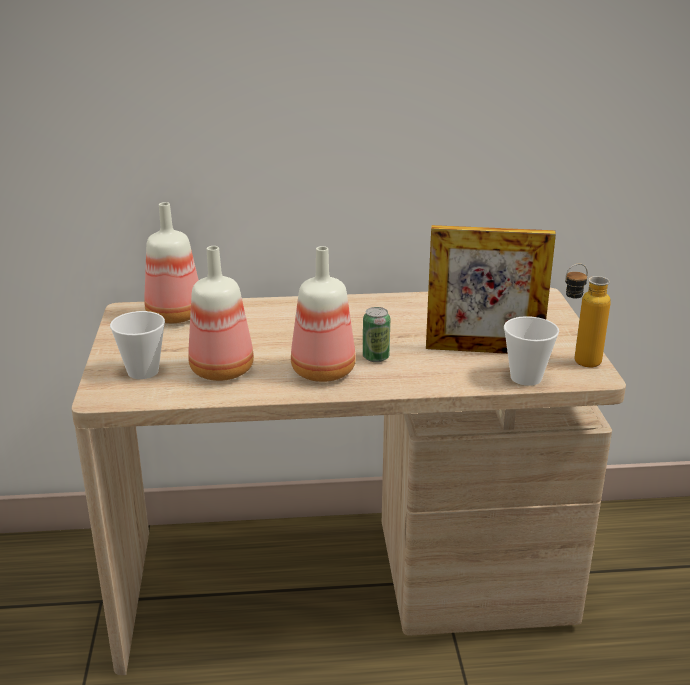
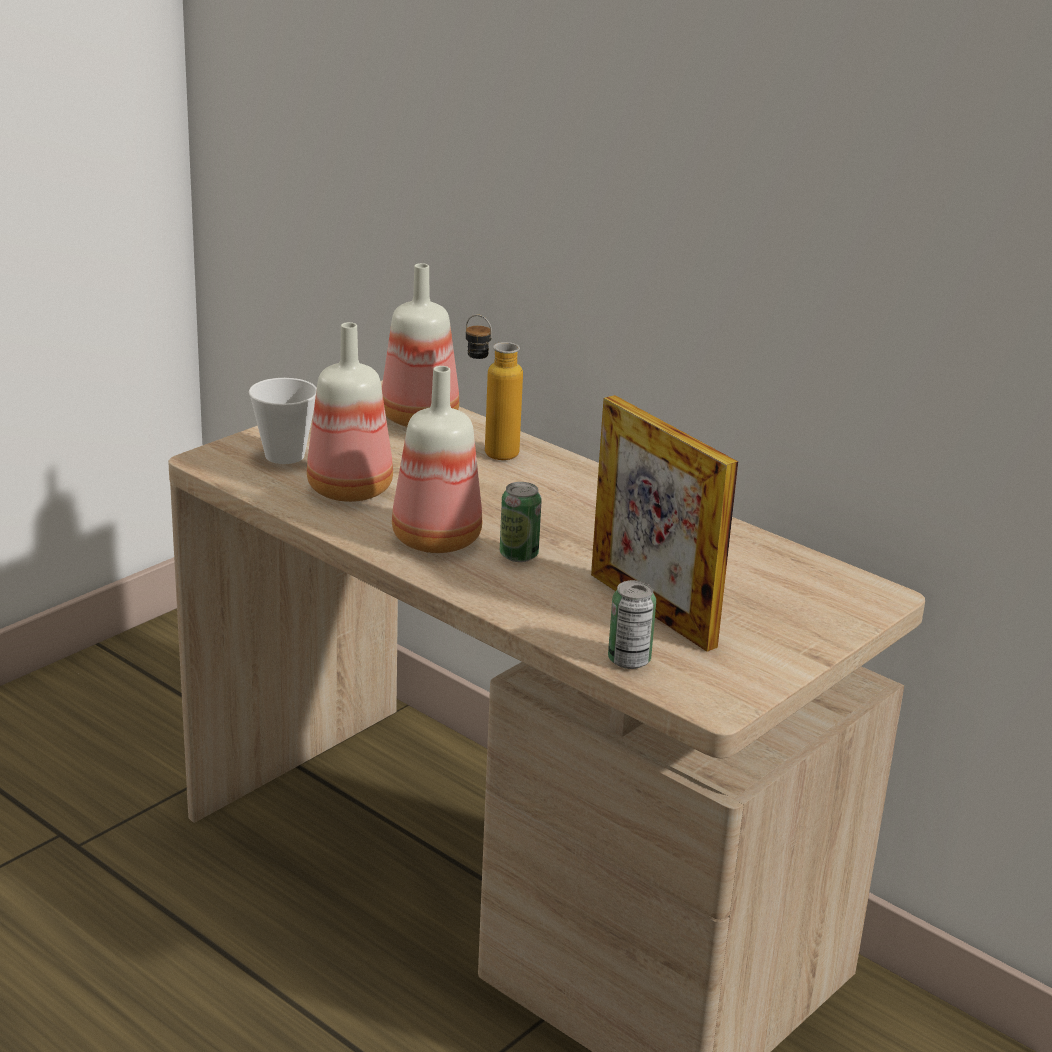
camera: 45 degrees right, 0 degrees up
cup [504,316,559,386] -> can [608,580,656,669]
bottle [565,263,611,367] -> bottle moved to [466,314,523,460]

